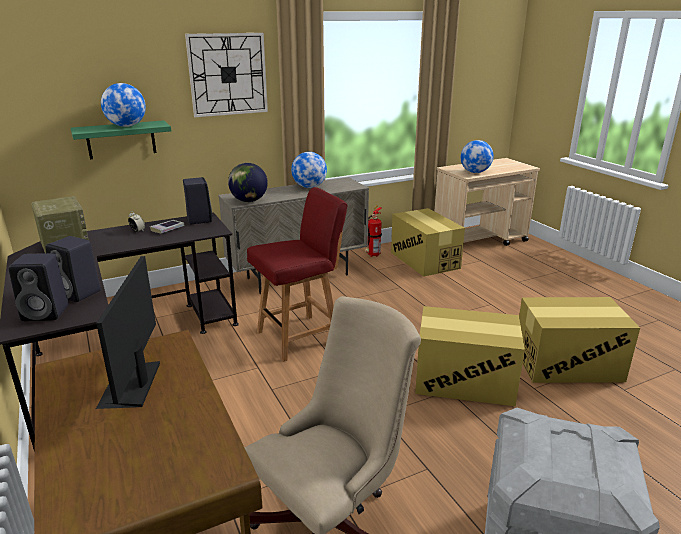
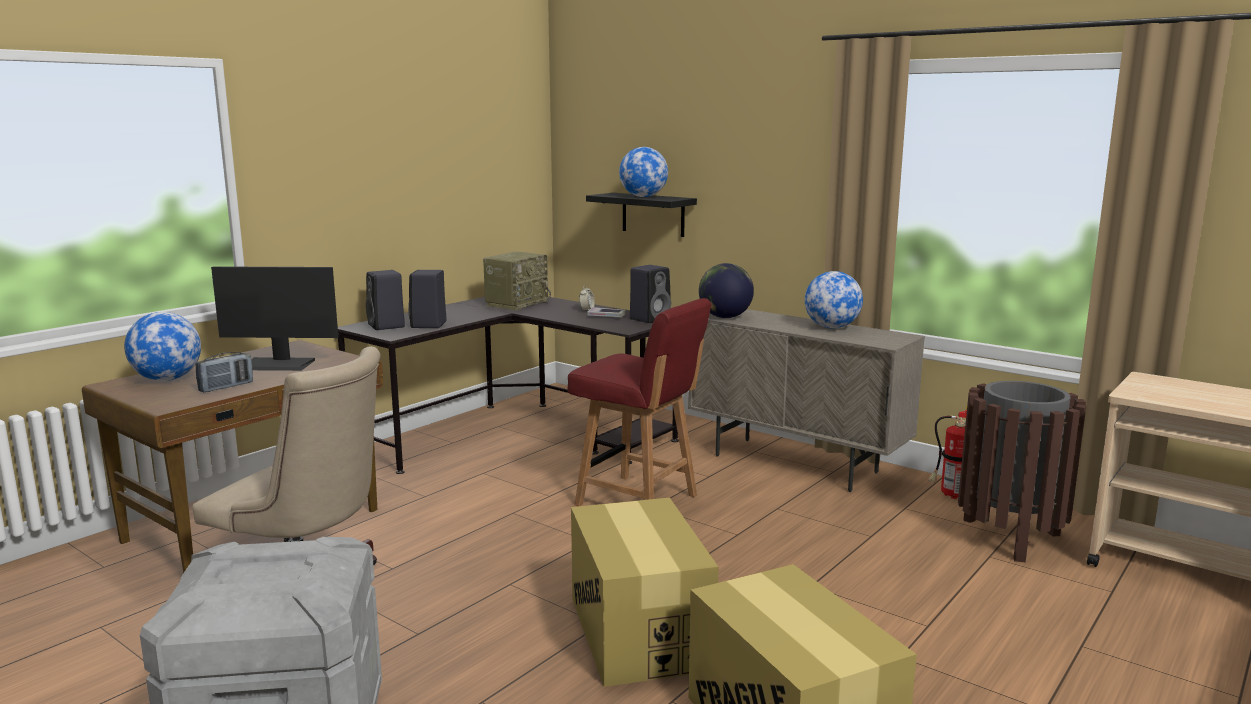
camera: 65 degrees right, 10 degrees down
green shelf [71,120,171,159] -> black shelf [586,193,697,237]
monitor [96,256,160,409] -> monitor turned 150 degrees counterclockwise [211,266,338,371]
wall clock [185,33,268,117] -> none
cardboard box [391,208,465,277] -> brown trash can [958,381,1086,562]
globe [460,140,494,173] -> globe moved to [124,312,201,381]
none -> radio [195,352,253,392]

